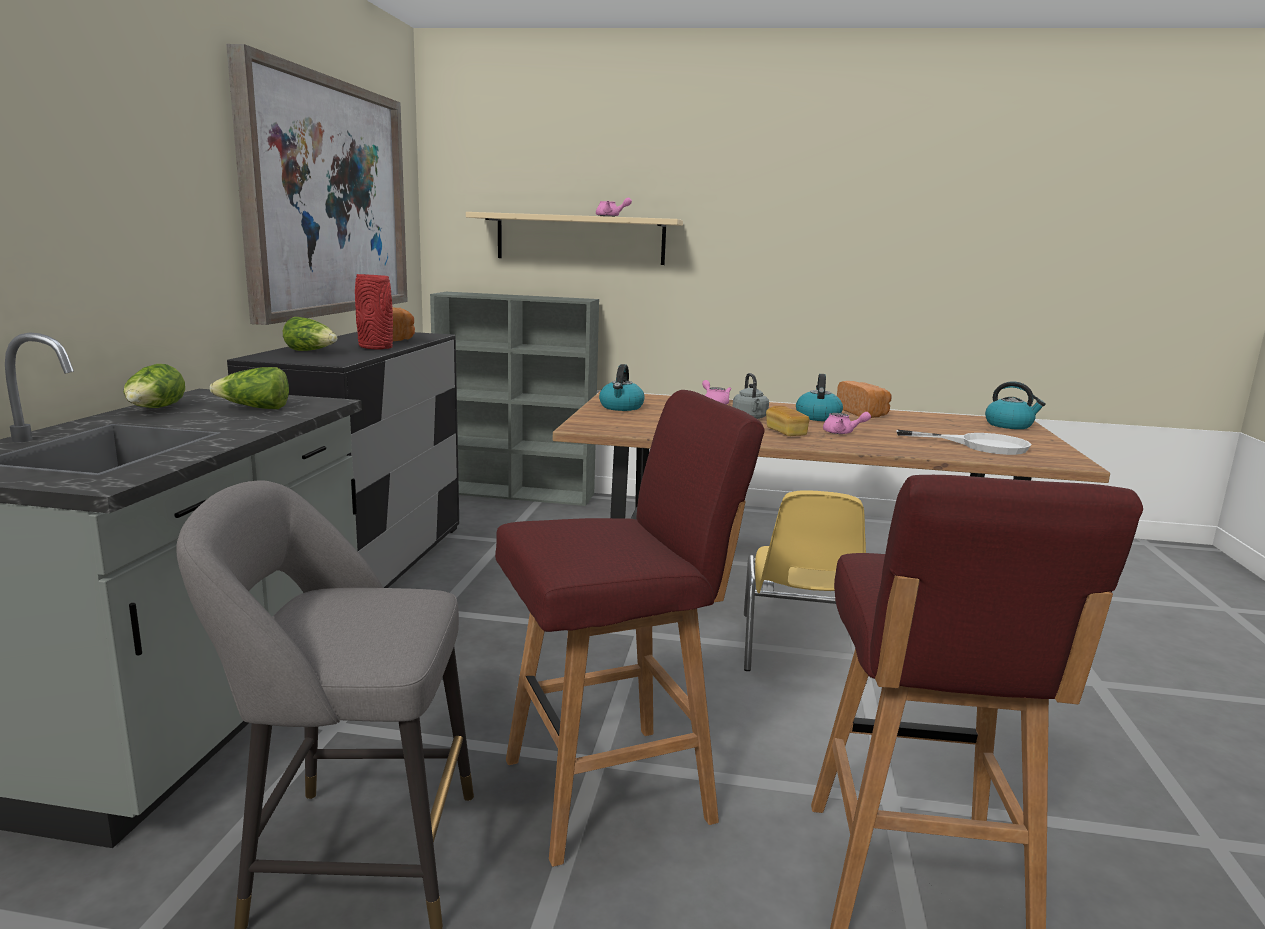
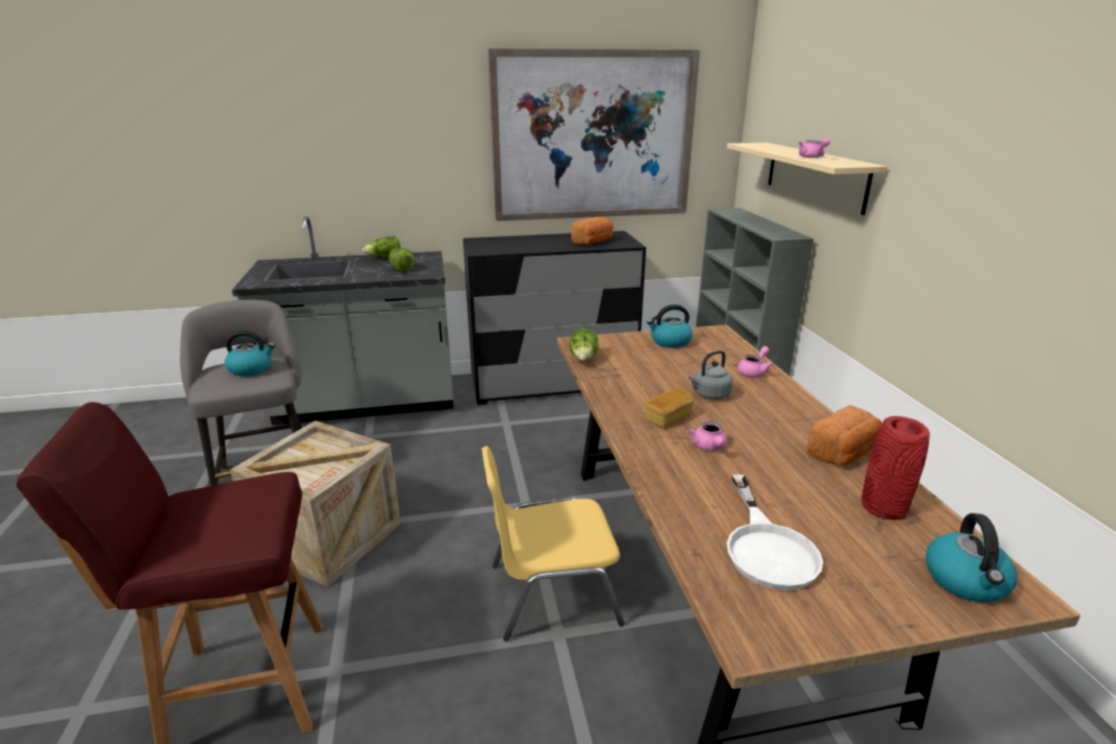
camera: 70 degrees right, 10 degrees up
lettuce [283,317,337,351] -> lettuce moved to [569,328,598,361]
red vase [355,274,393,349] -> red vase moved to [861,416,930,520]
red stool [495,390,764,867] -> crate [230,421,401,587]
kettle [796,374,843,421] -> kettle moved to [225,331,275,376]

